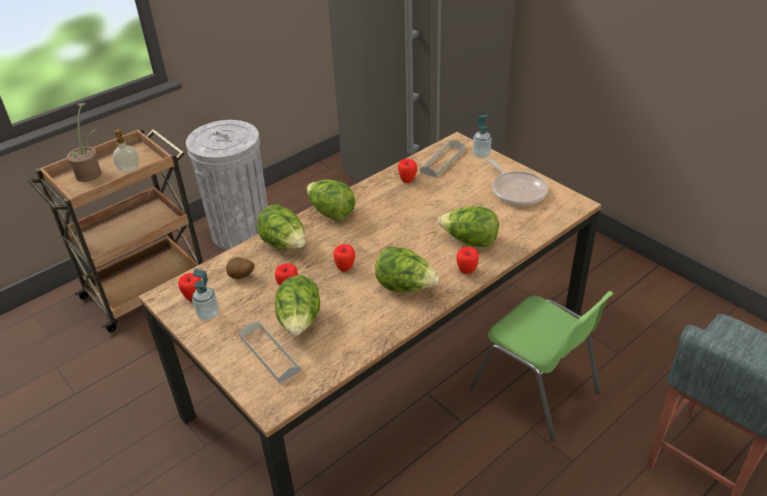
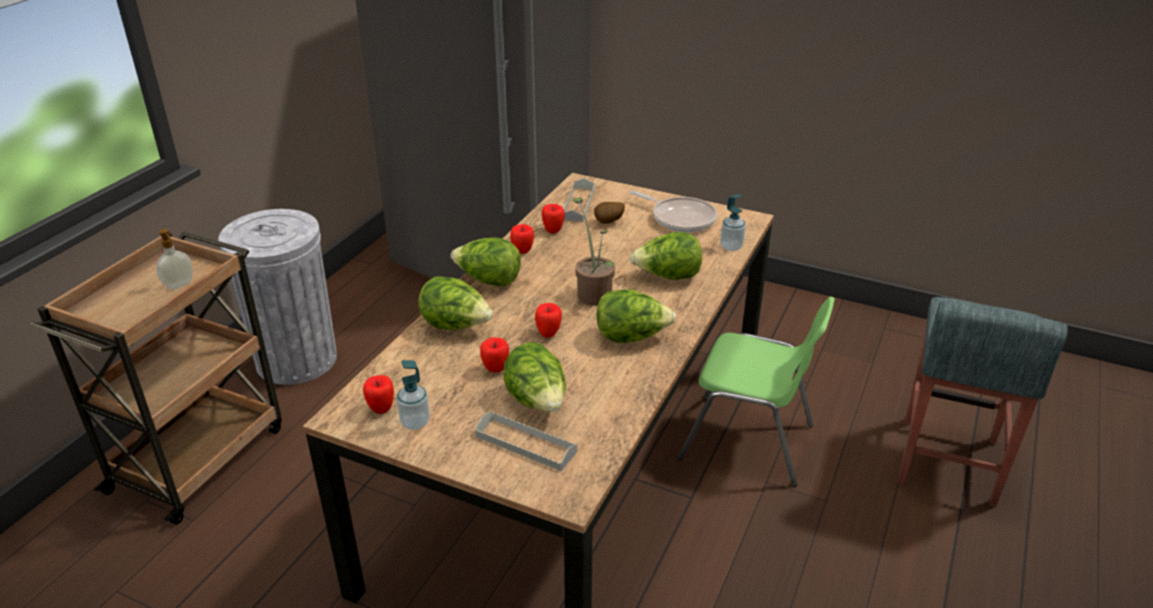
camera: 25 degrees left, 5 degrees down
potted plant [67,103,102,182] -> potted plant moved to [572,198,615,306]
potato [226,257,254,279] -> potato moved to [594,202,625,224]
apple [456,247,479,274] -> apple moved to [510,224,534,254]
soap dispenser [473,115,491,158] -> soap dispenser moved to [720,194,746,251]

